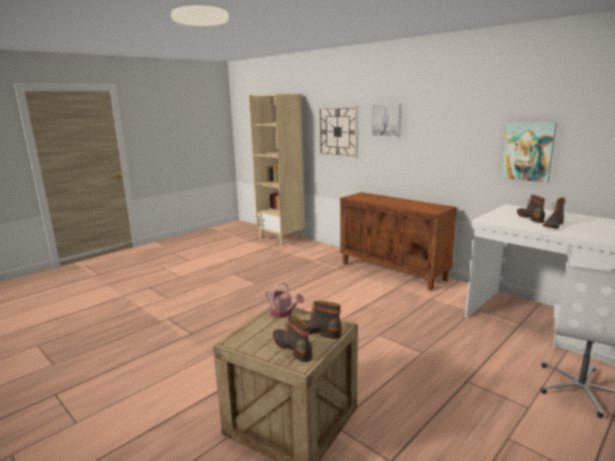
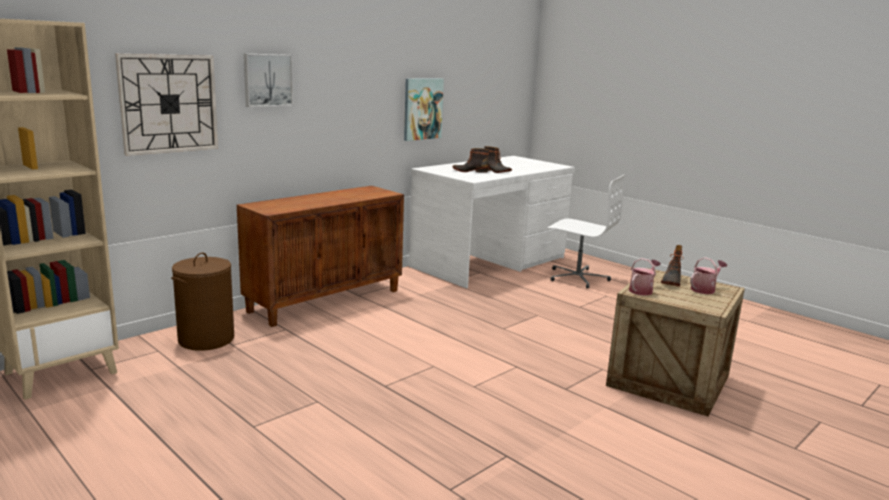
camera: 90 degrees left, 0 degrees up
boot [273,315,312,362] -> watering can [690,257,727,294]
none -> brown laundry basket [171,252,234,351]

